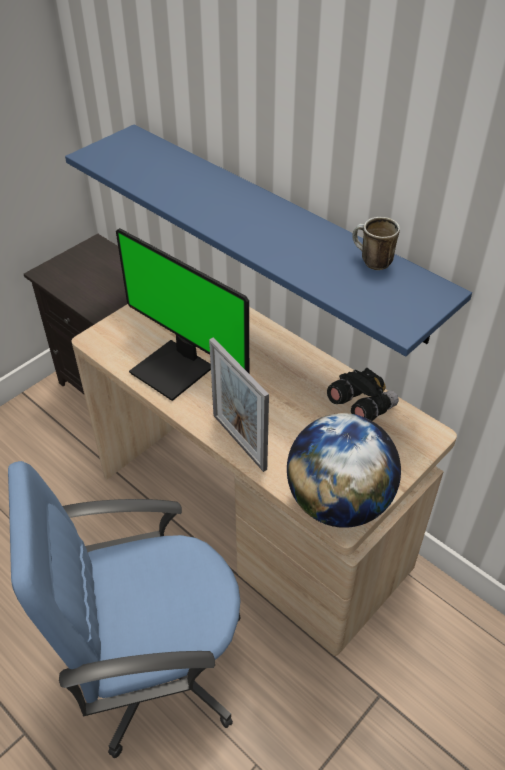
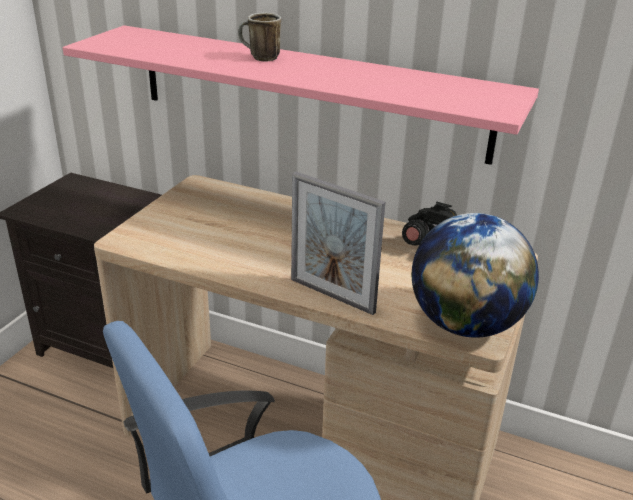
camera: 20 degrees left, 15 degrees down
blue shelf [65,124,472,356] -> pink shelf [63,25,539,165]
monitor [116,228,249,401] -> none
mug [352,217,400,270] -> mug moved to [238,13,281,62]

